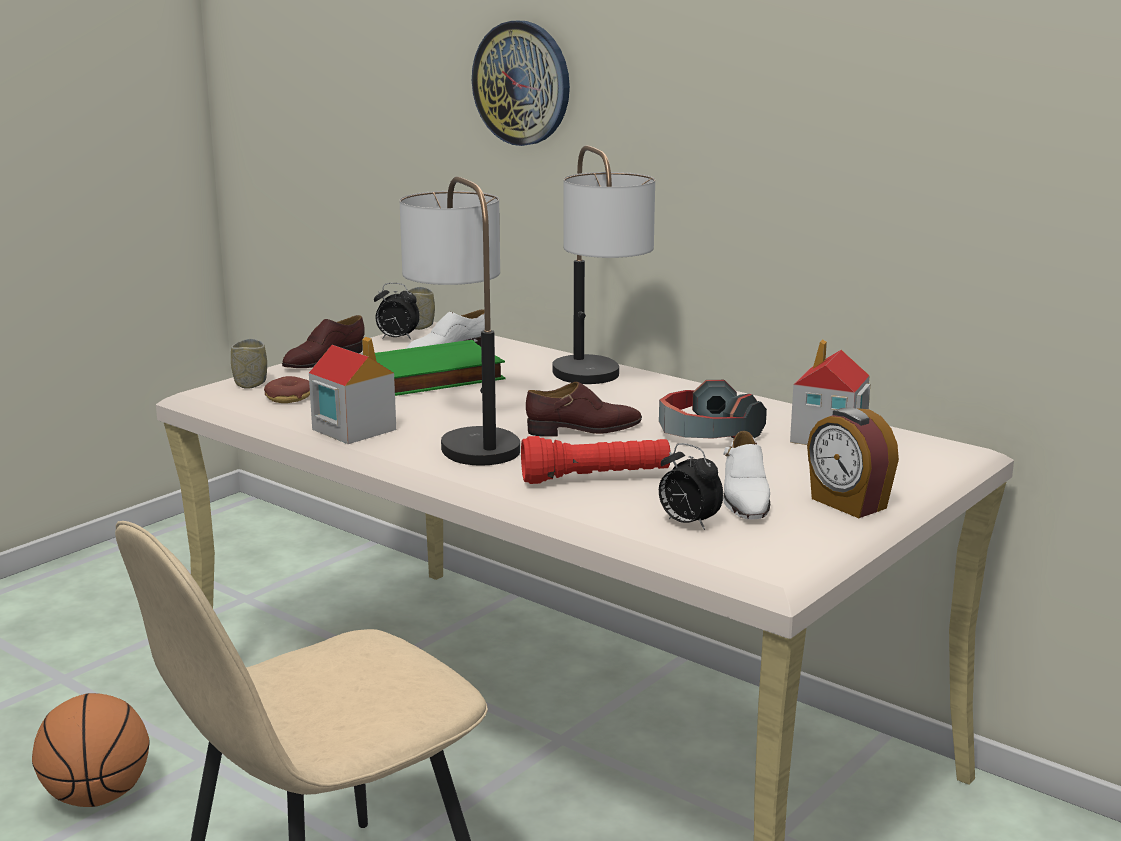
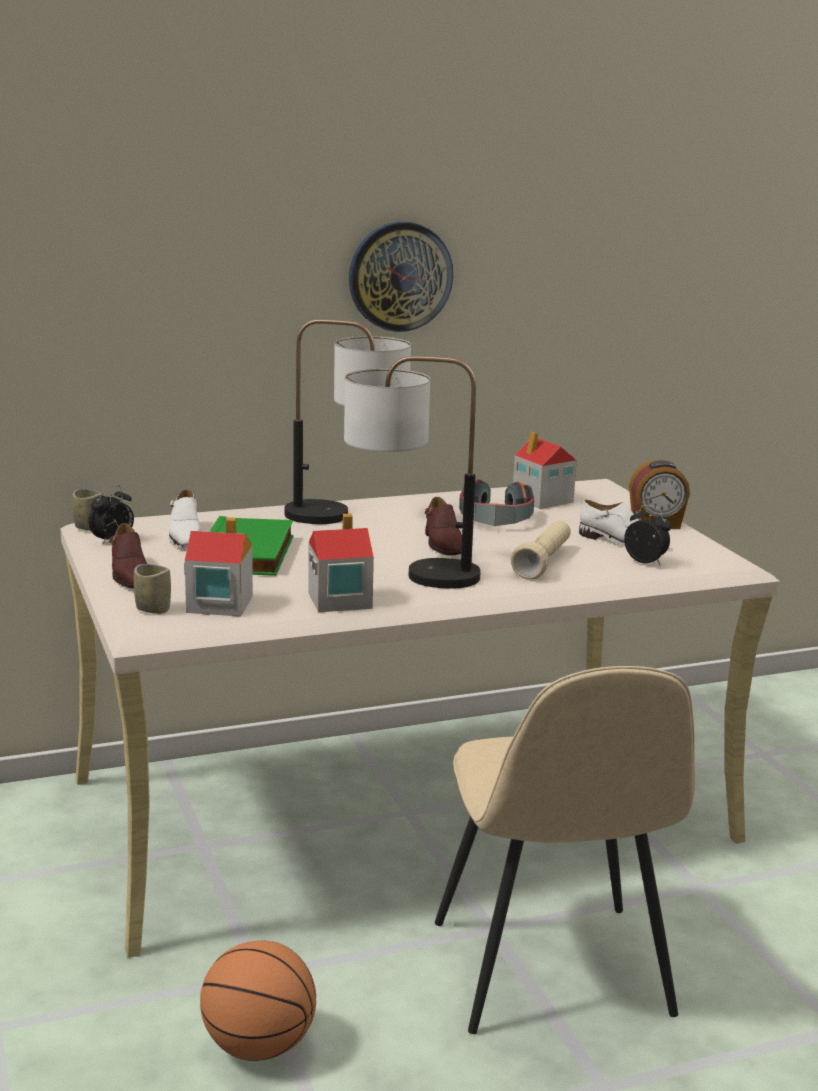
camera: 60 degrees left, 0 degrees up
donut [264,376,310,403] -> toy house [184,517,253,616]
wall clock [472,21,570,146] -> wall clock moved to [349,222,453,332]
red flashlight [521,436,671,484] -> beige flashlight [511,521,571,580]
brown shoe [526,382,642,437] -> brown shoe turned 150 degrees clockwise [425,497,462,555]
alarm clock [659,443,723,530] -> alarm clock turned 120 degrees counterclockwise [624,505,671,565]

